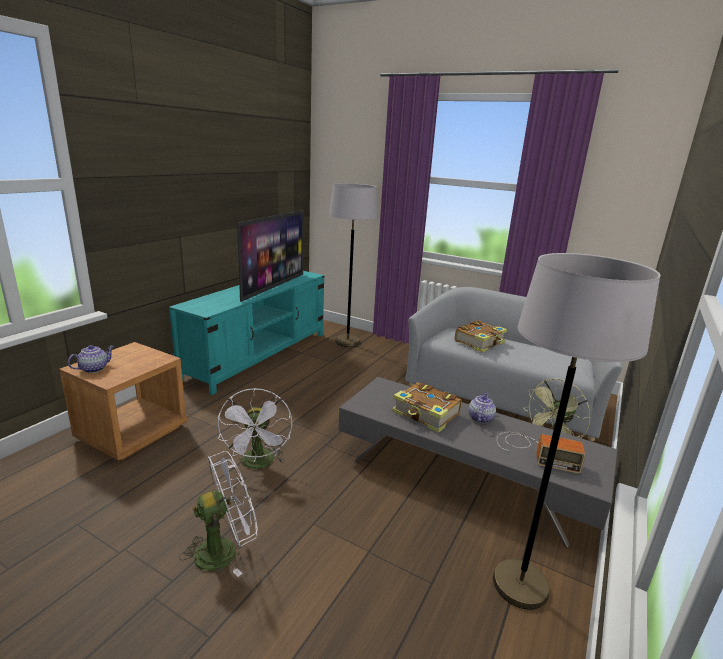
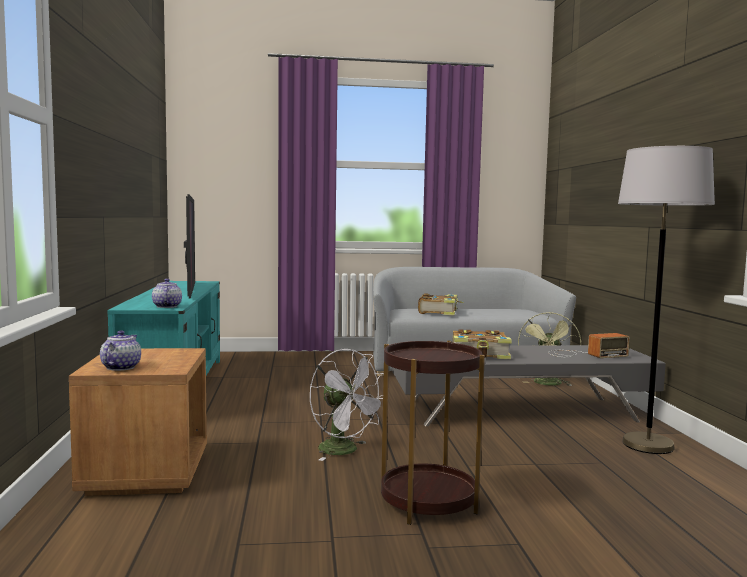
camera: 35 degrees left, 15 degrees down
white fan [179,451,258,577] -> brown side table [381,340,485,525]
grey floor lamp [329,183,378,347] -> none
teapot [468,392,496,423] -> teapot moved to [152,279,182,308]

